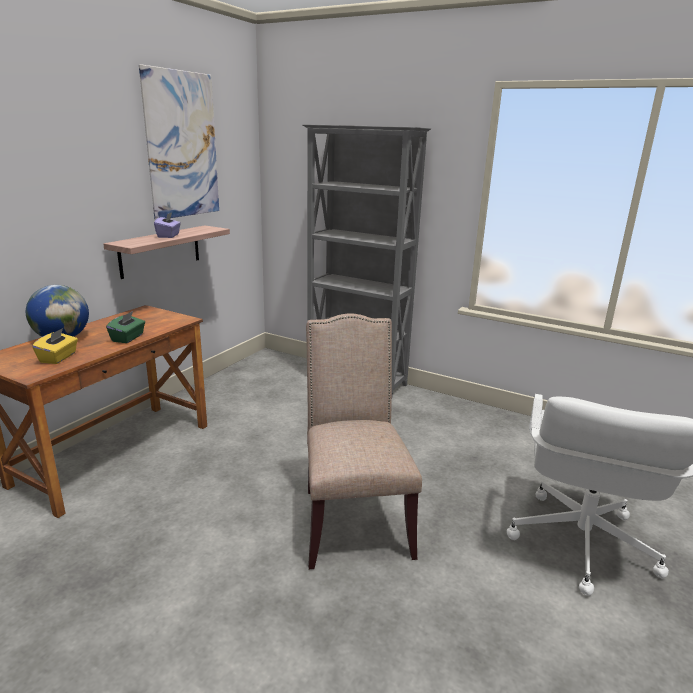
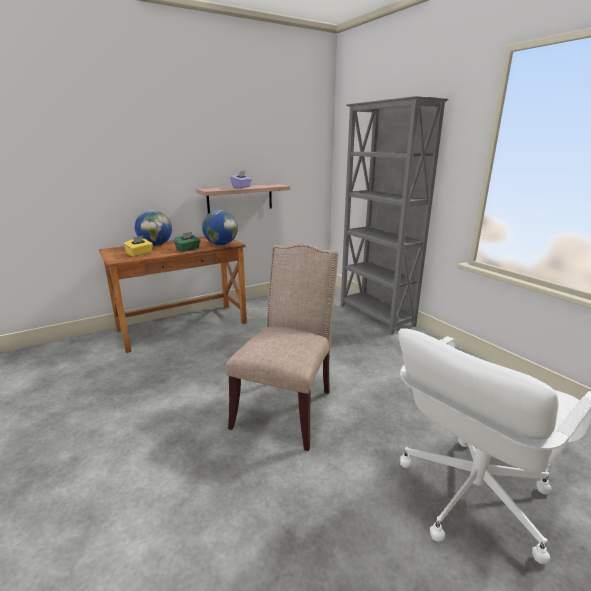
camera: 30 degrees right, 0 degrees up
picture [139,64,219,220] -> none
none -> globe [202,210,238,245]

